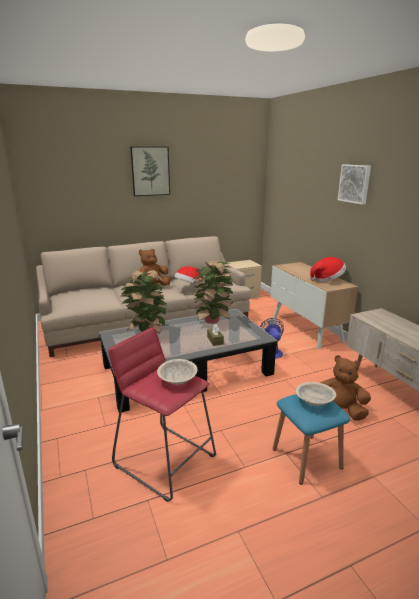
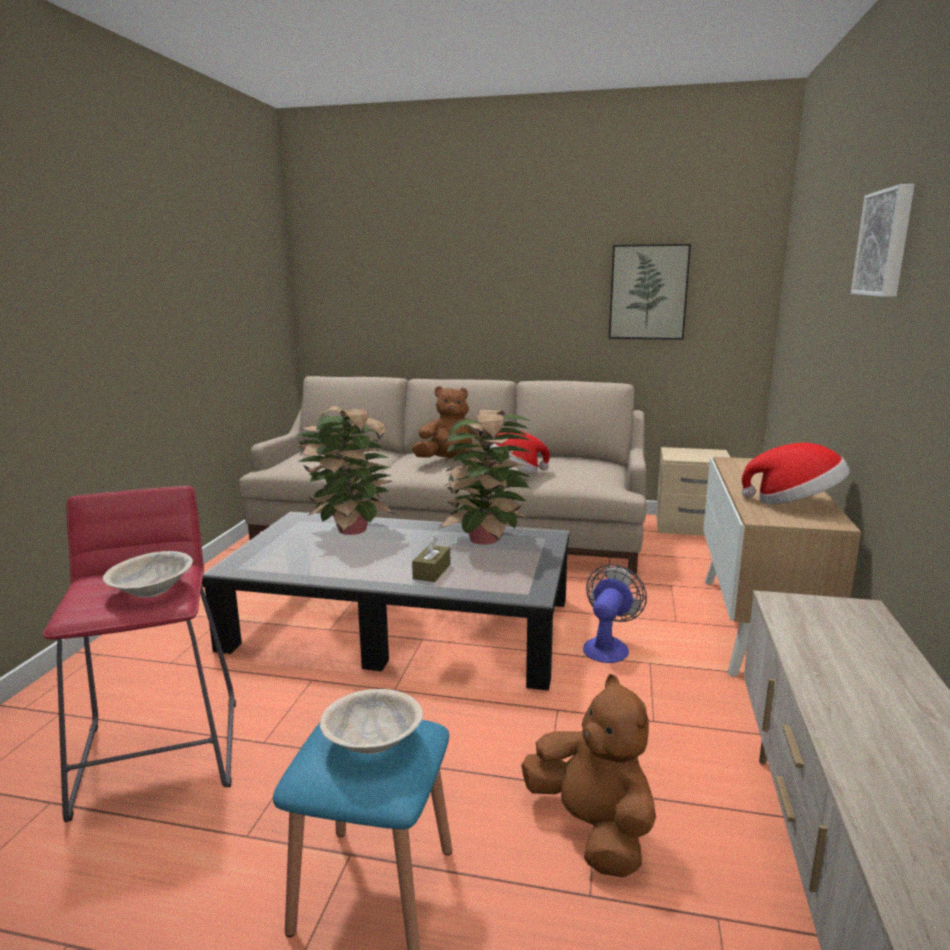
camera: 35 degrees right, 5 degrees down
picture [130,147,170,196] -> picture moved to [609,244,691,340]

